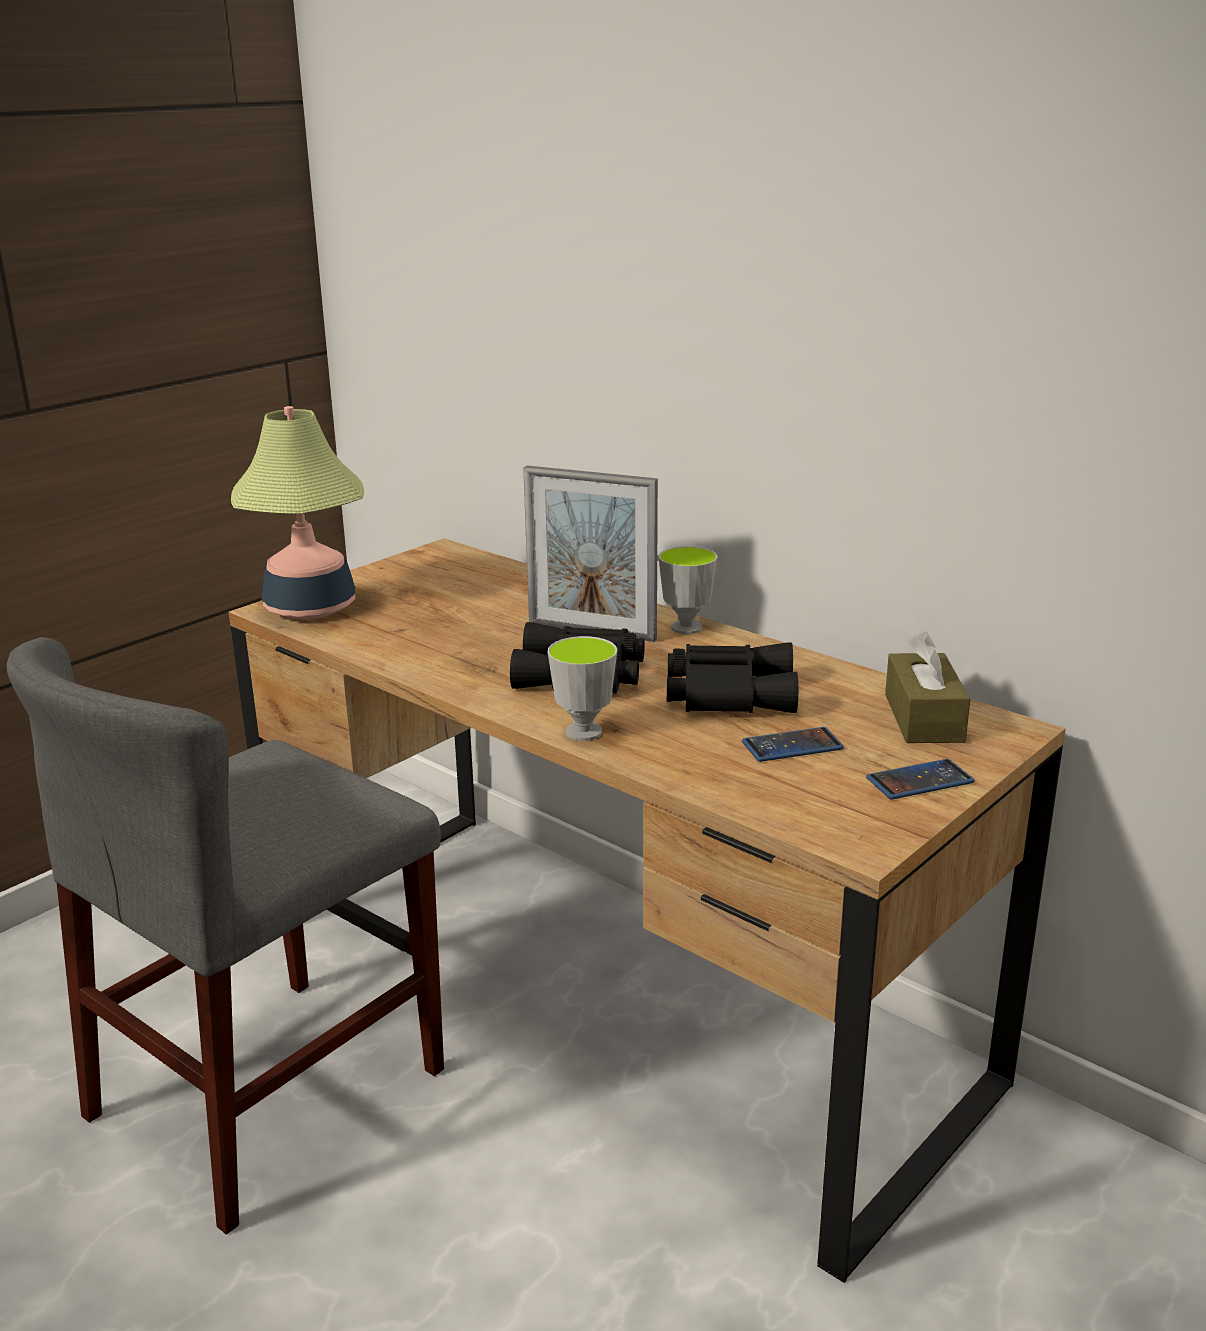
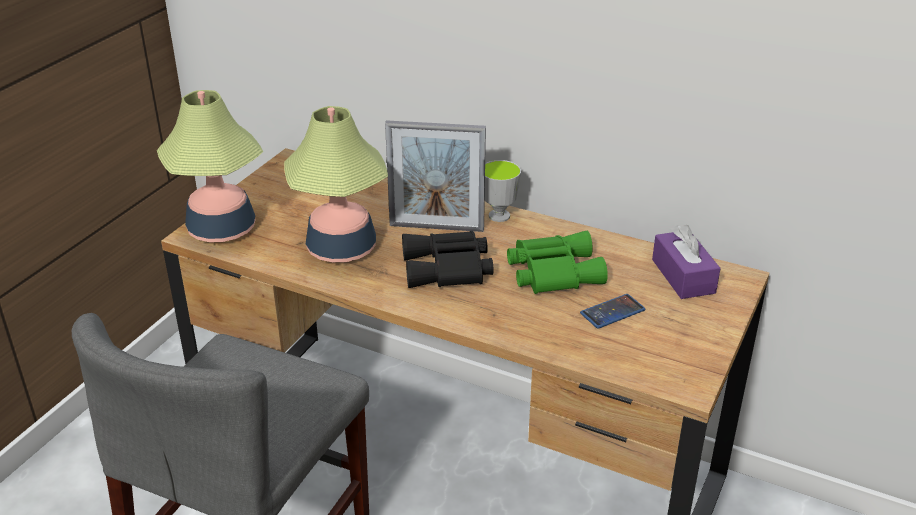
camera: 15 degrees left, 10 degrees up
cup [548,636,617,741] -> none
black binoculars [667,643,798,713] -> green binoculars [507,231,608,294]
phone [866,759,975,799] -> none
brown tissue box [885,631,970,743] -> purple tissue box [652,225,721,299]
none -> table lamp [284,106,388,262]

